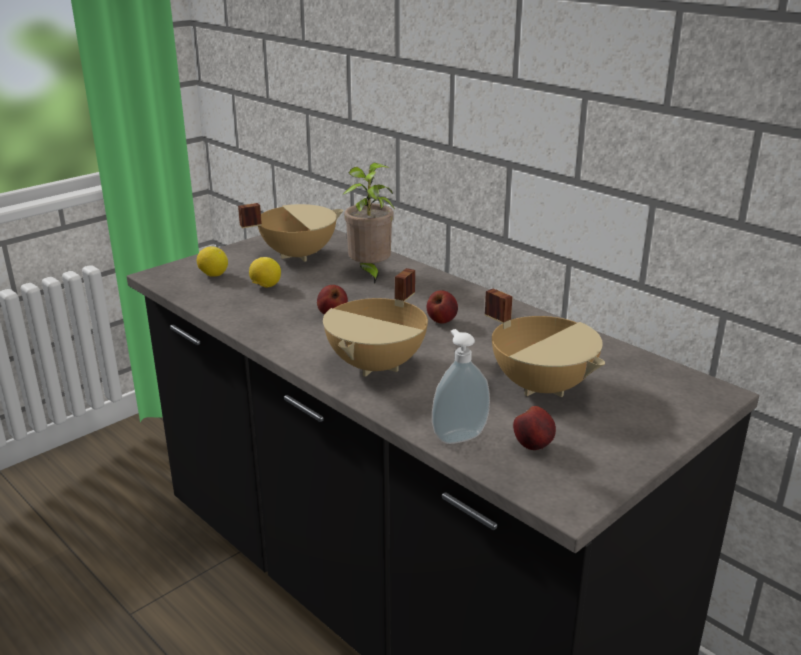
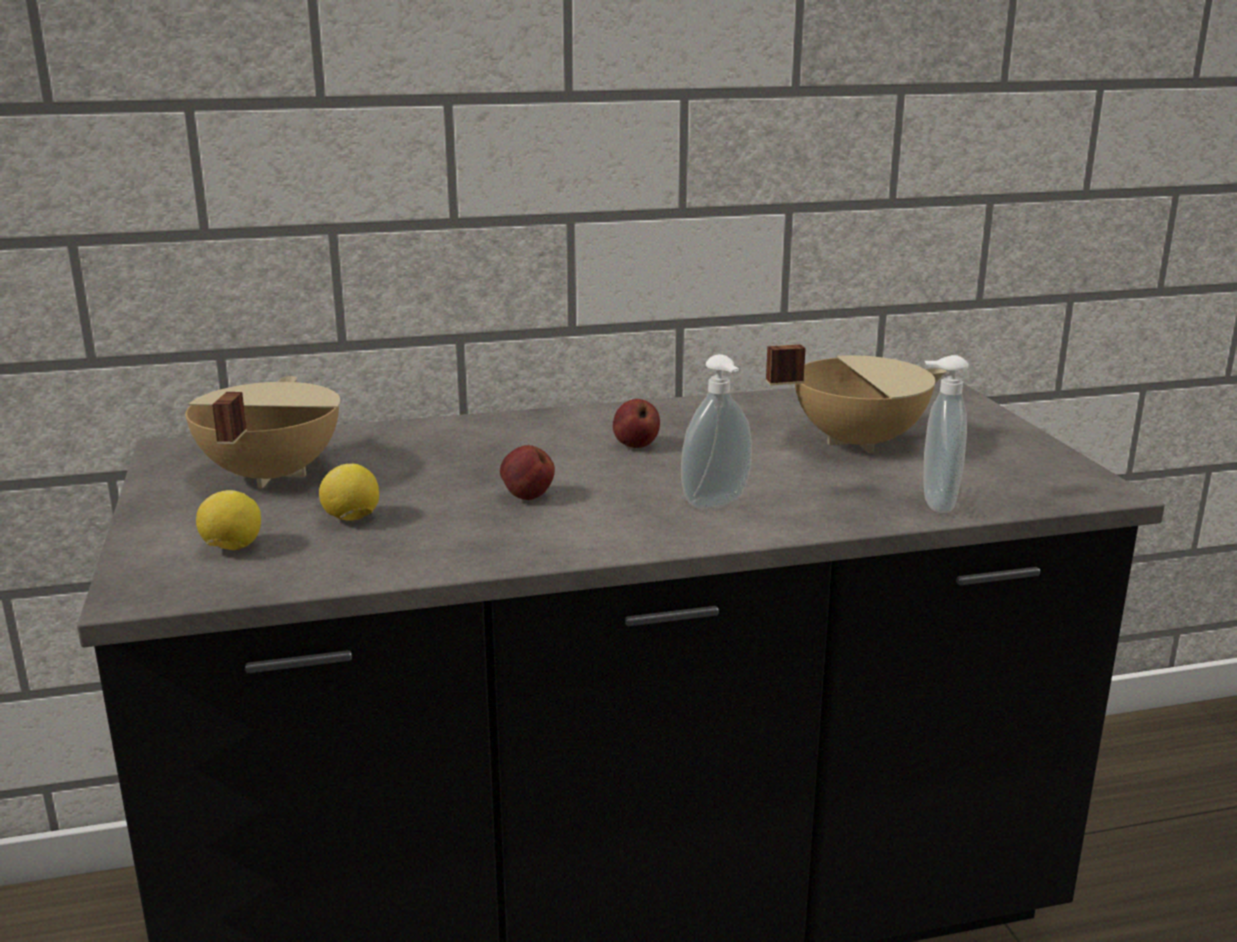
camera: 60 degrees left, 5 degrees down
beige cooking pot [323,268,428,377] -> soap dispenser [681,354,752,509]
potted plant [343,163,395,284] -> none
apple [513,406,556,450] -> none

